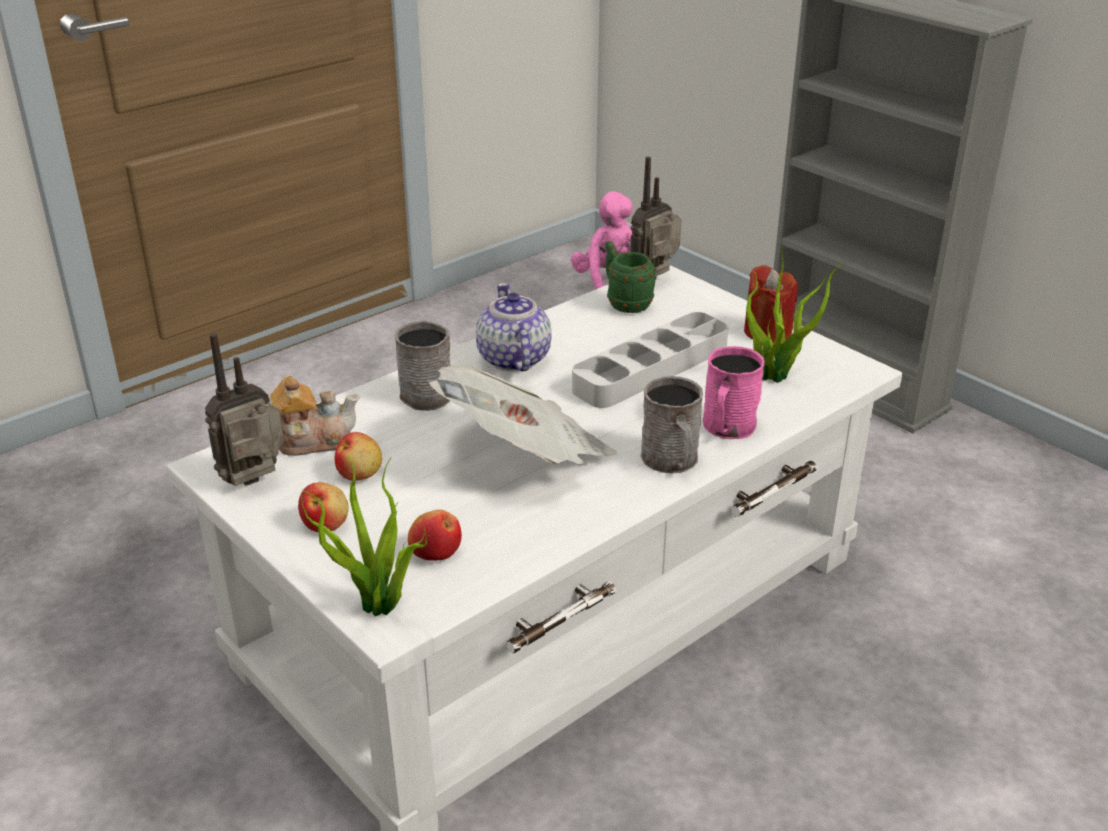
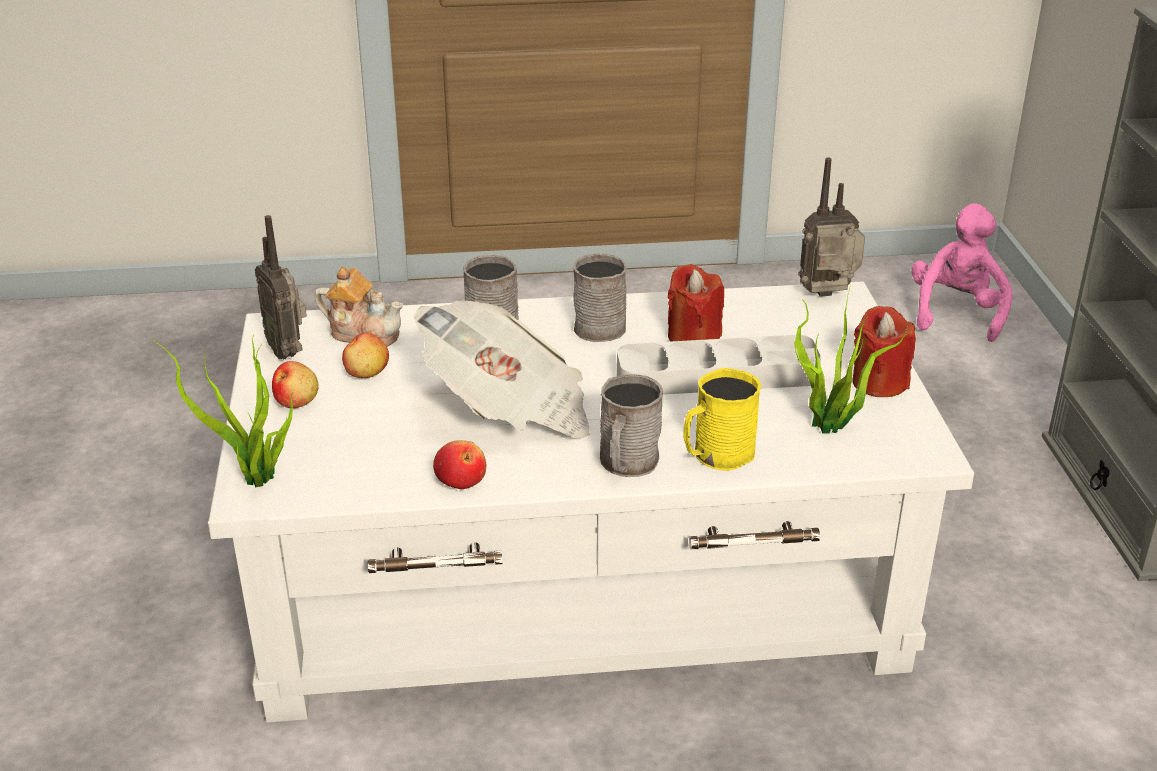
camera: 35 degrees right, 0 degrees up
radio [205,333,284,486] -> radio turned 120 degrees counterclockwise [255,215,307,360]
apple [408,510,462,561] -> apple moved to [433,440,486,489]
teapot [476,283,551,372] -> grey mug [573,253,627,342]
green mug [605,241,656,313] -> none
pink mug [703,346,765,439] -> yellow mug [683,368,761,471]
none -> red candle [668,264,724,342]

